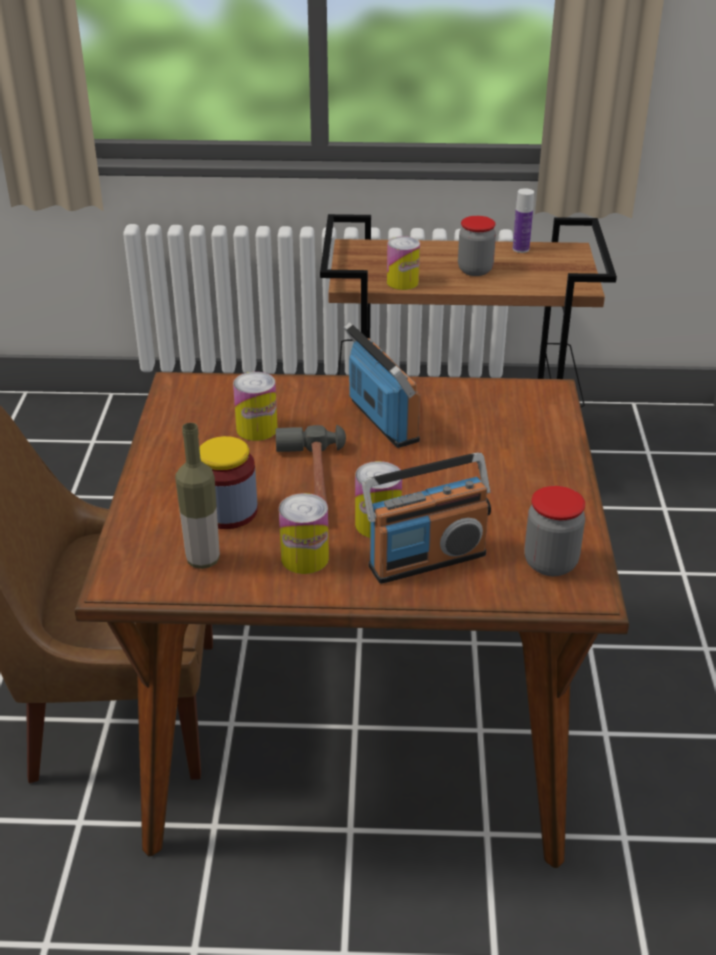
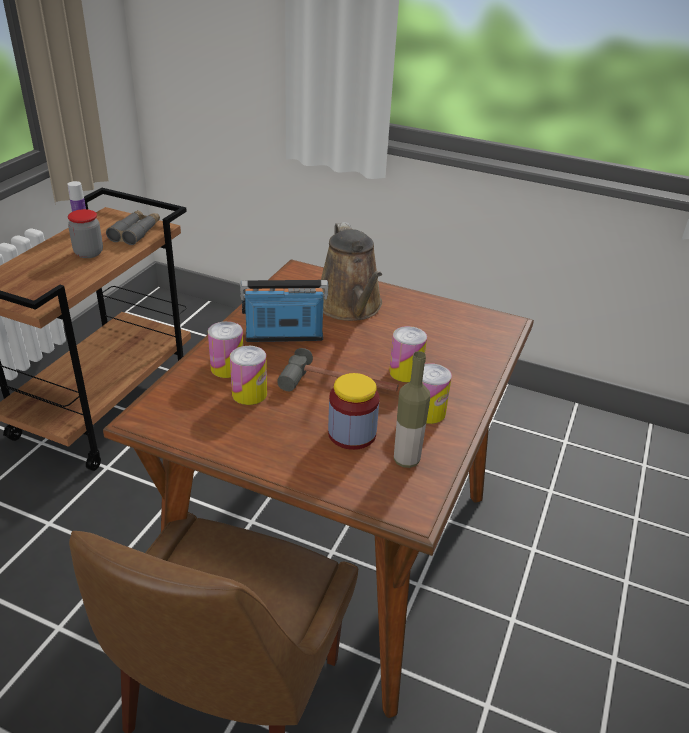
camera: 70 degrees left, 0 degrees up
radio [362,453,491,584] -> none
can [387,236,420,290] -> can moved to [208,321,243,378]
jar [524,486,585,576] -> none
none -> grey binoculars [106,210,160,245]
none -> brown watering can [321,222,382,321]

